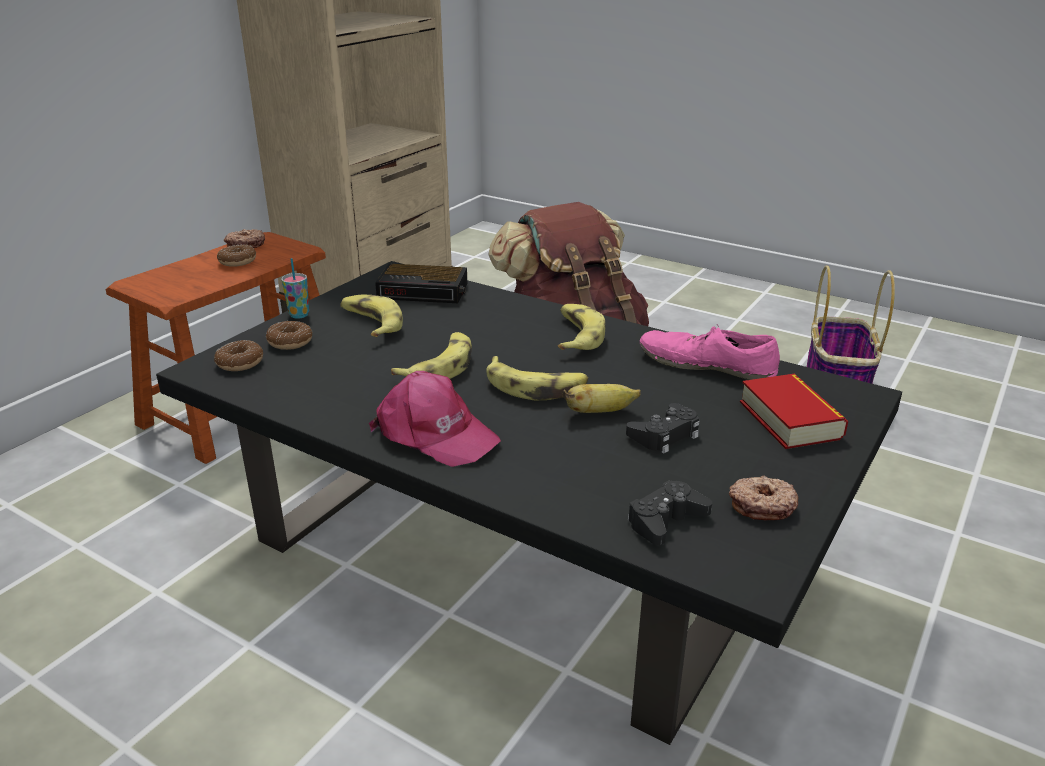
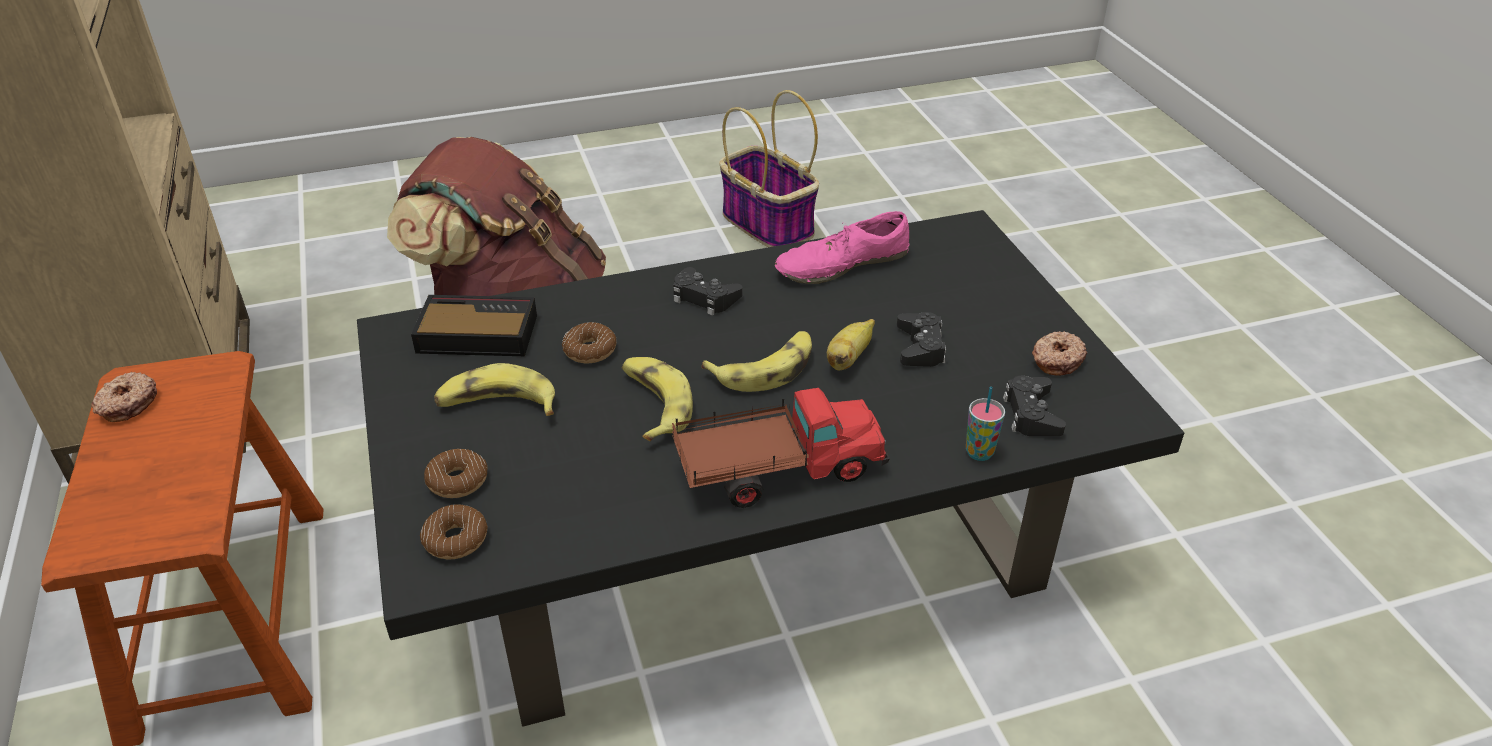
camera: 50 degrees left, 10 degrees up
donut [217,244,256,267] -> donut moved to [562,322,616,363]
cup [281,258,309,319] -> cup moved to [966,387,1005,461]
pink cap [369,371,501,467] -> toy truck [672,388,890,508]
alarm clock [375,264,468,303] -> alarm clock turned 135 degrees counterclockwise [411,295,537,356]
banana [558,304,606,350] -> black game controller [673,267,742,316]
book [740,374,848,449] -> none

